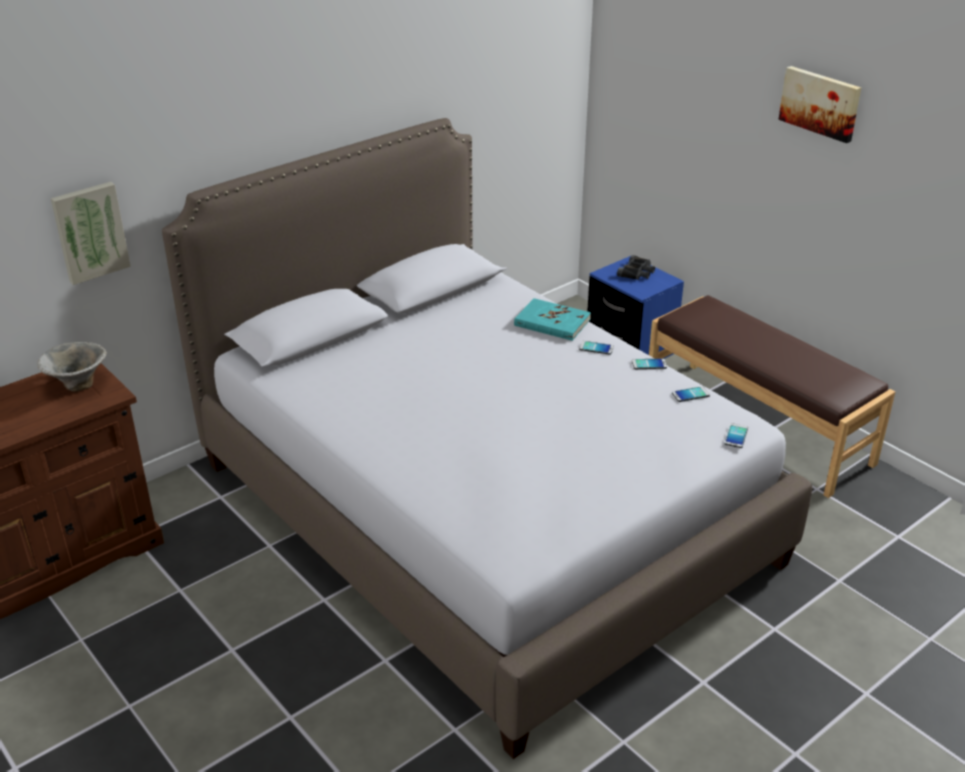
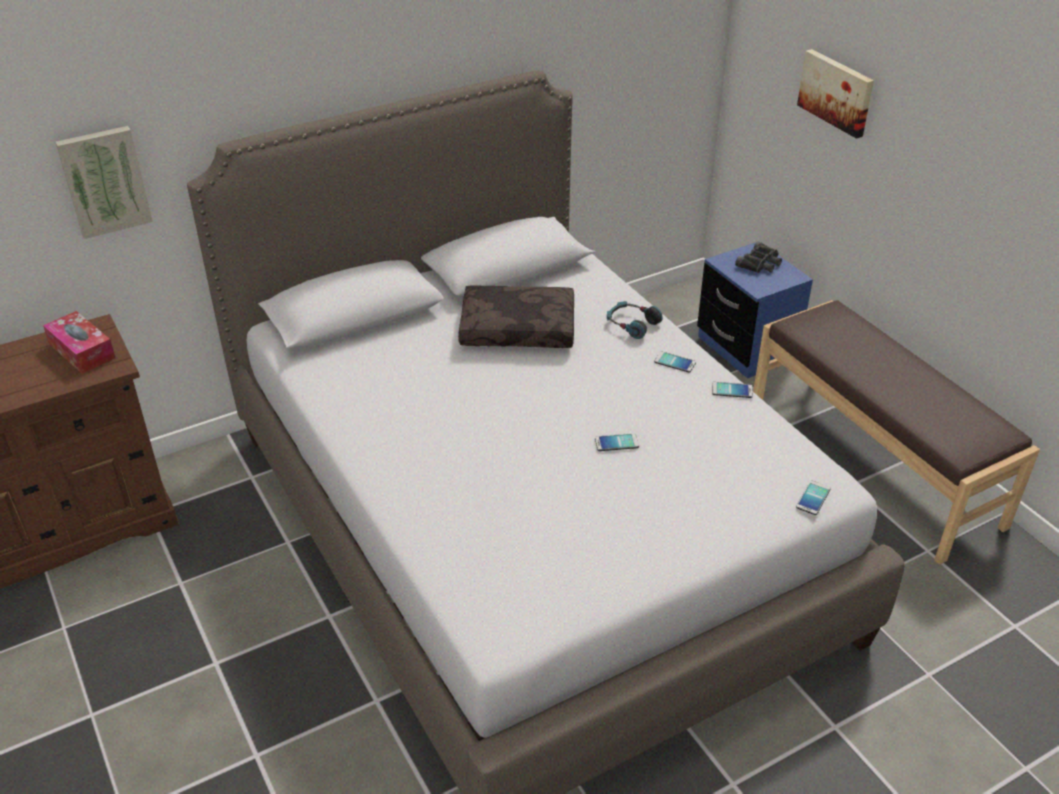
camera: 10 degrees right, 5 degrees up
bowl [38,342,107,392] -> tissue box [43,311,115,374]
turquoise book [514,298,591,341] -> headphones [607,301,663,339]
phone [672,386,710,402] -> phone moved to [595,433,639,451]
picture [778,66,861,143] -> picture moved to [797,49,874,139]
none -> brown pillow [458,285,574,348]

